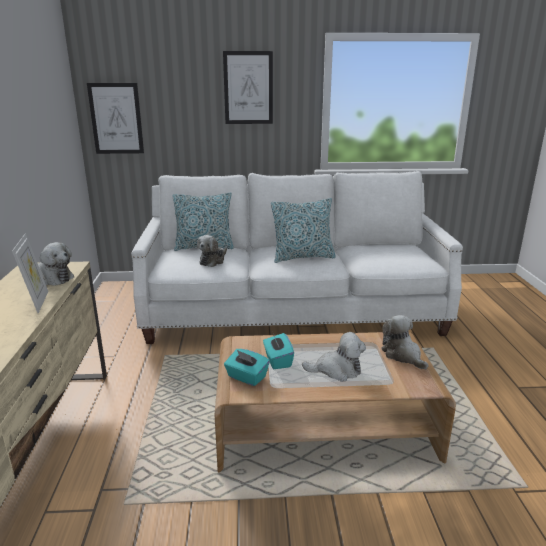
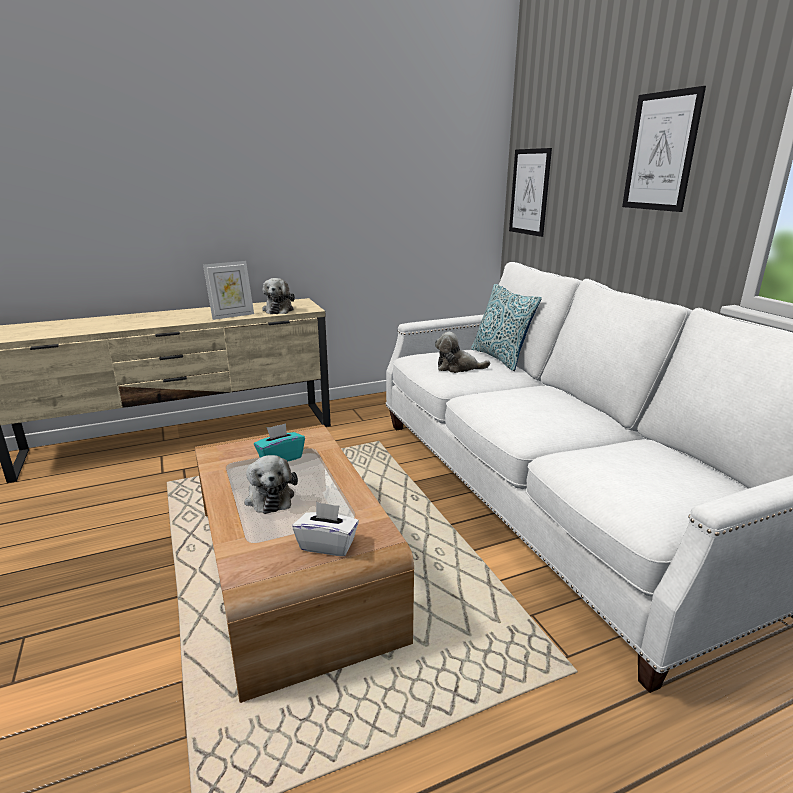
camera: 70 degrees right, 0 degrees up
turquoise tissue box [224,349,270,386] -> none
pillow [271,198,336,263] -> none
plush toy [381,315,428,370] -> white tissue box [292,502,359,556]

